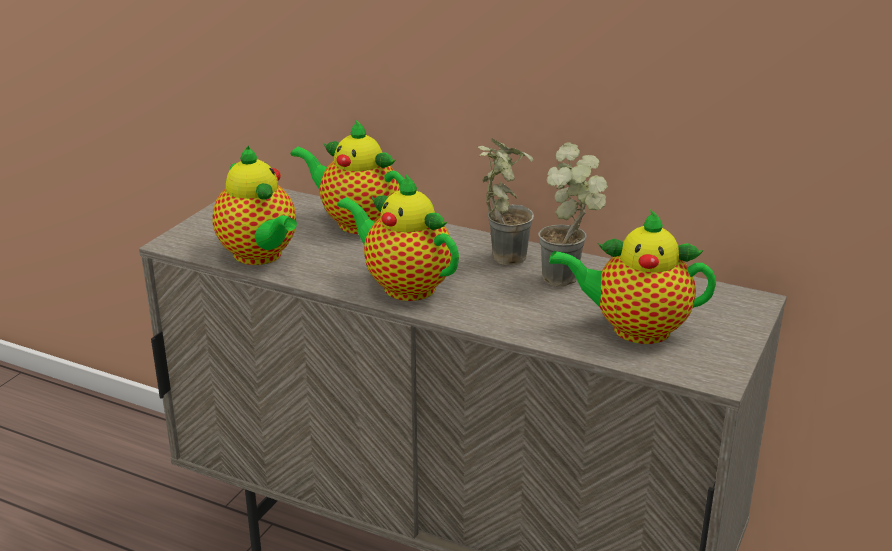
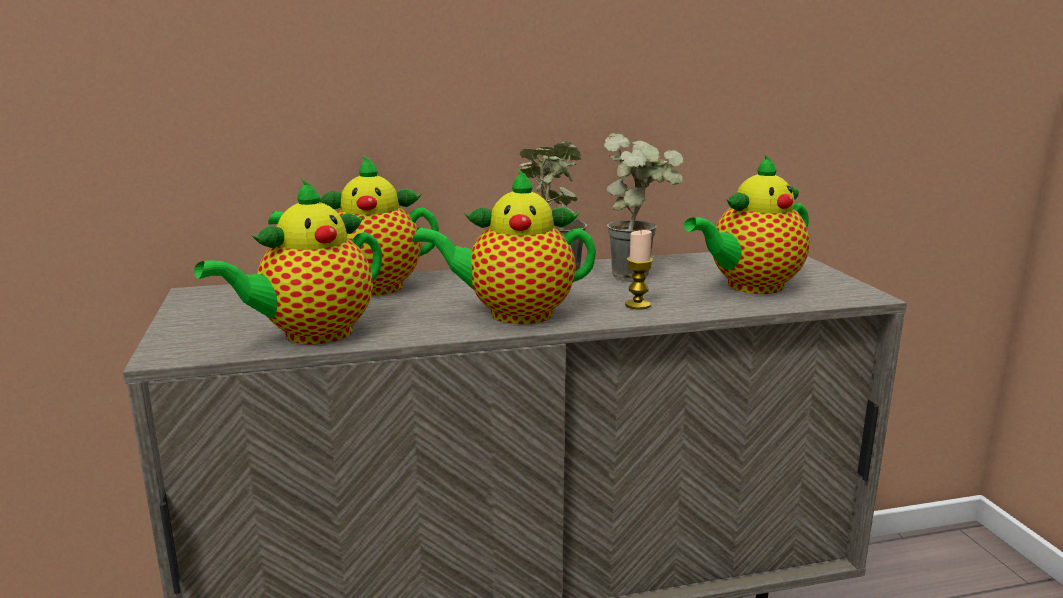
camera: 40 degrees left, 10 degrees down
teapot [212,146,297,265] -> teapot turned 120 degrees clockwise [194,179,382,344]
none -> candle [625,230,653,310]

